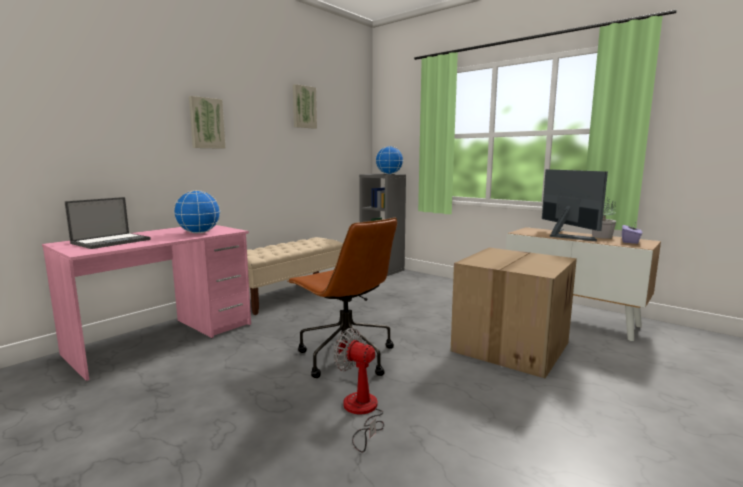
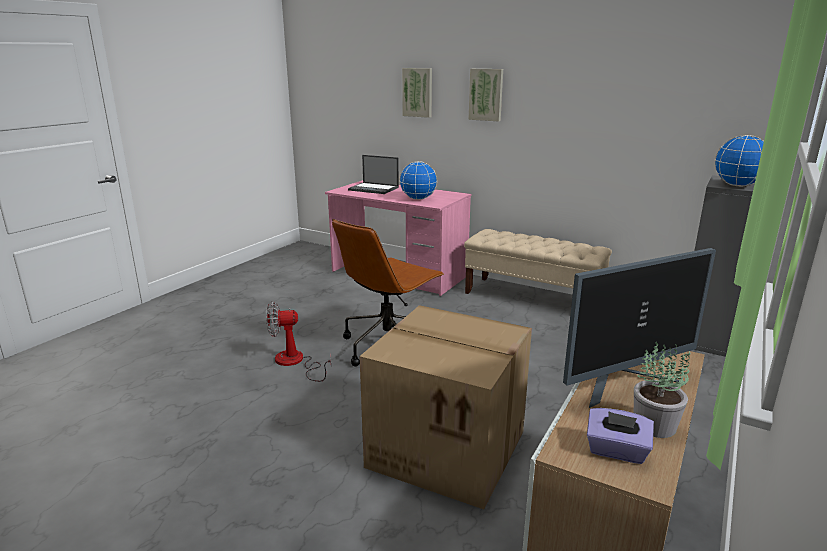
camera: 80 degrees right, 10 degrees up
picture [293,84,317,129] -> picture moved to [402,68,432,118]
fan [333,328,384,453] -> fan turned 120 degrees counterclockwise [266,301,331,382]

